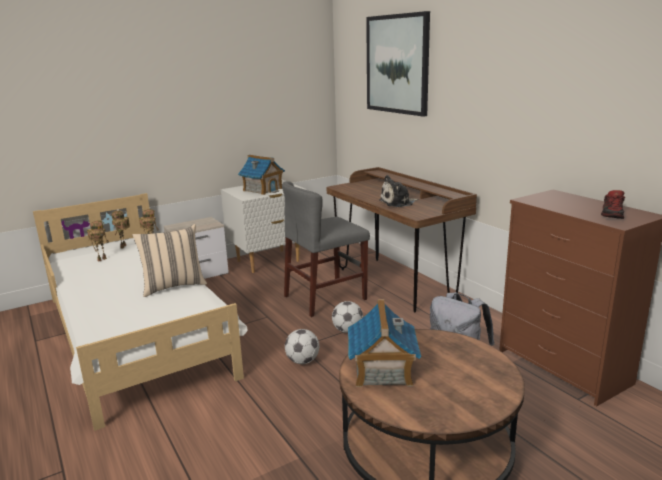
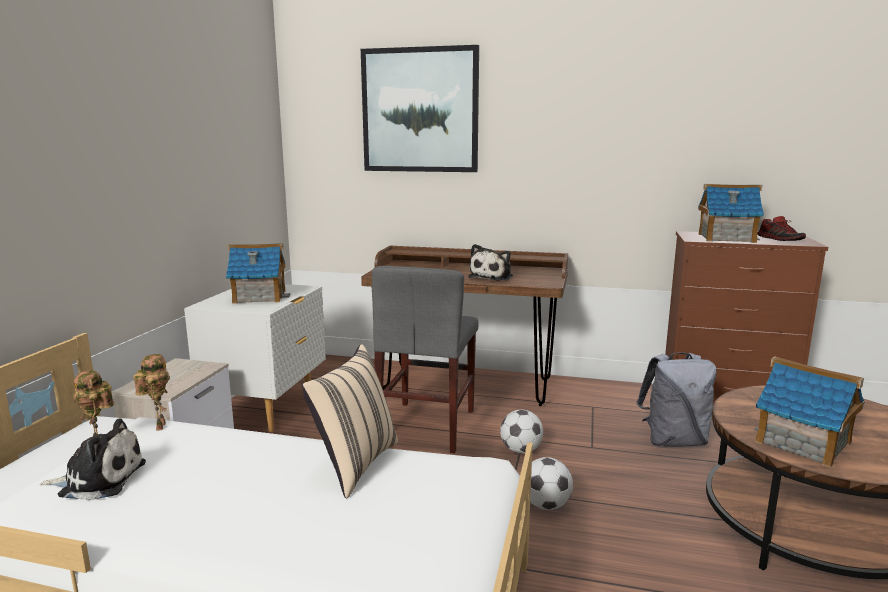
camera: 45 degrees left, 5 degrees down
toy robot [87,220,109,261] -> plush toy [40,418,146,501]
none -> toy house [698,184,764,243]

